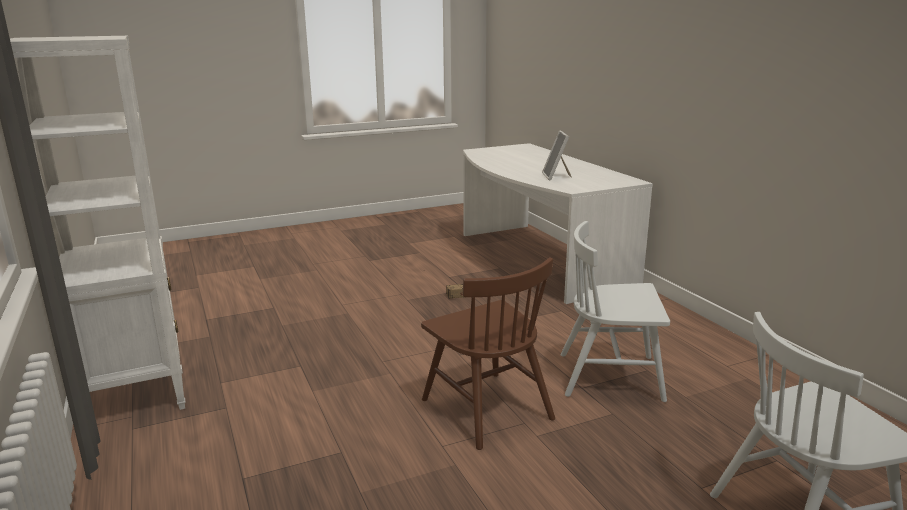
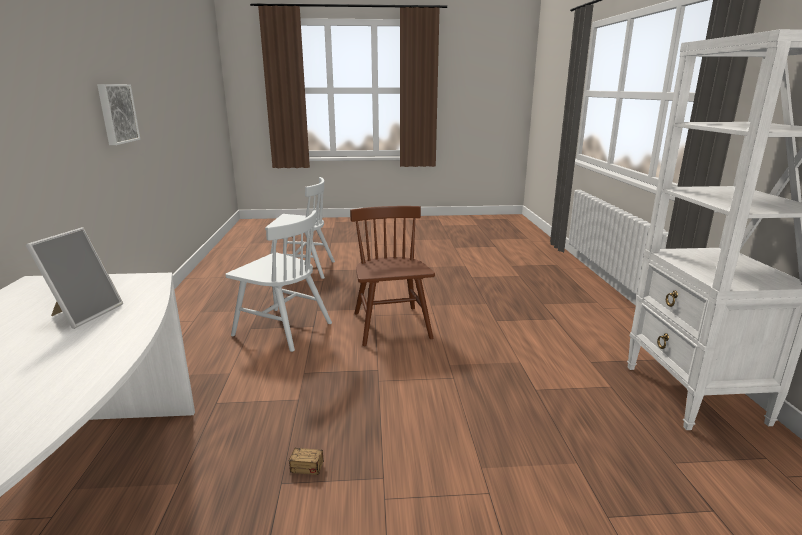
camera: 160 degrees left, 0 degrees up
none -> picture [97,84,140,145]

